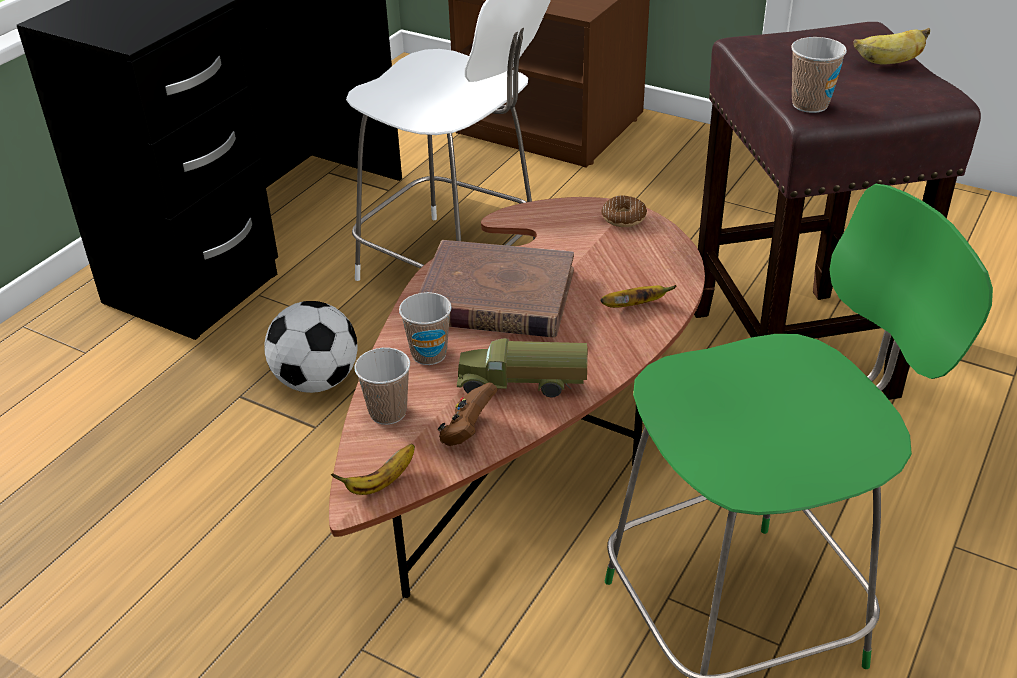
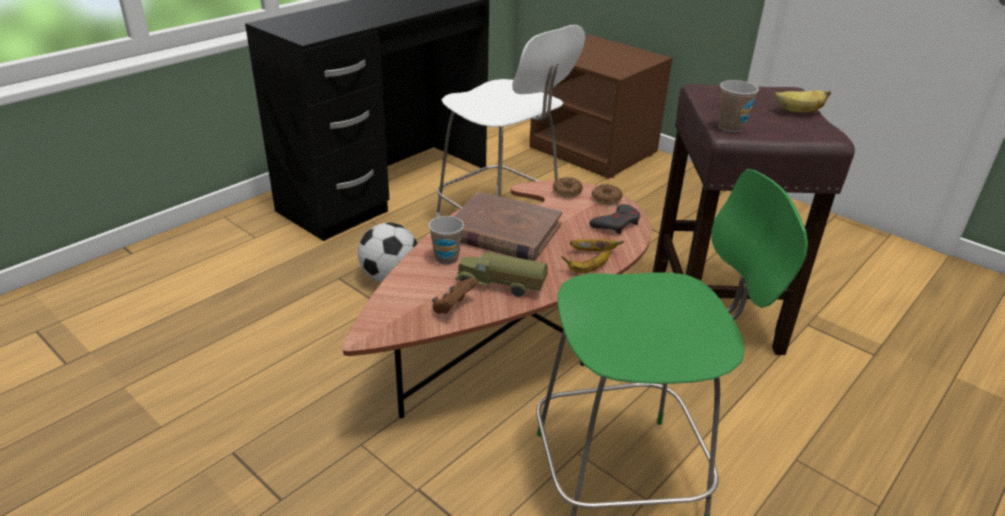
camera: 10 degrees right, 5 degrees down
banana [331,444,415,495] -> banana moved to [561,251,611,273]
cup [354,348,410,425] -> none
none -> donut [553,177,583,197]
none -> grey game controller [589,204,640,234]

